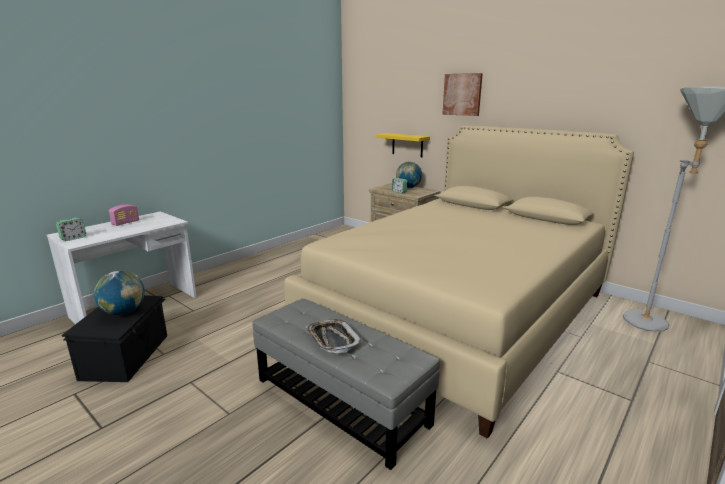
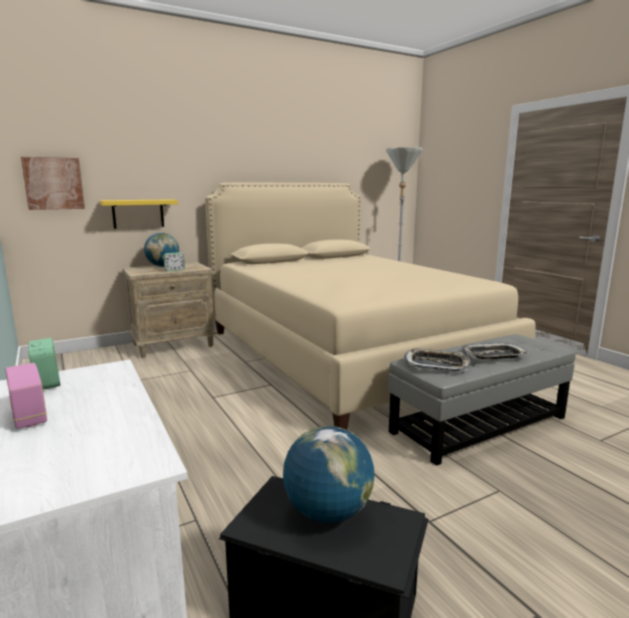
camera: 70 degrees left, 5 degrees down
alarm clock [56,218,86,241] -> alarm clock moved to [28,338,61,389]
picture [442,73,483,116] -> picture moved to [21,157,85,210]
none -> tray [404,349,471,372]

